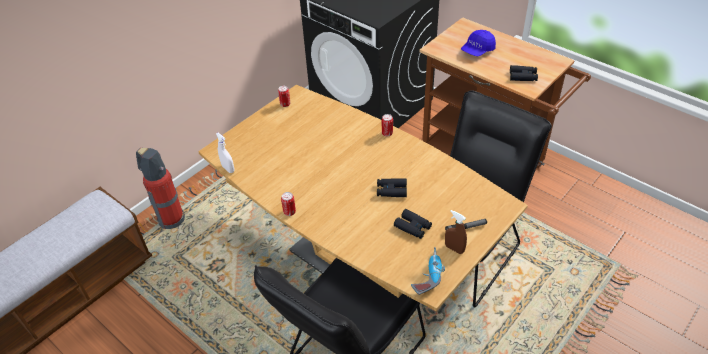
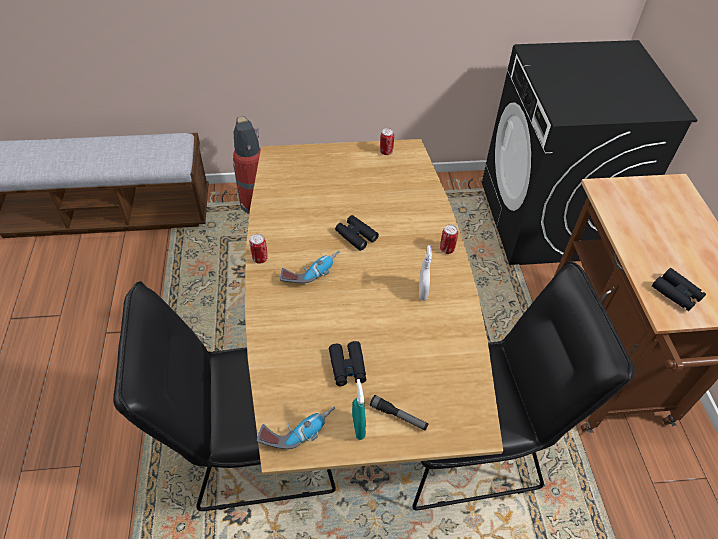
camera: 40 degrees right, 5 degrees up
white spray bottle [216,133,234,173] -> white spray bottle moved to [419,246,432,301]
black binoculars [377,178,407,197] -> black binoculars moved to [335,215,379,251]
brown spray bottle [445,210,467,254] -> turquoise spray bottle [352,379,366,440]
blue cap [461,30,496,56] -> none
none -> power drill [280,250,340,283]

